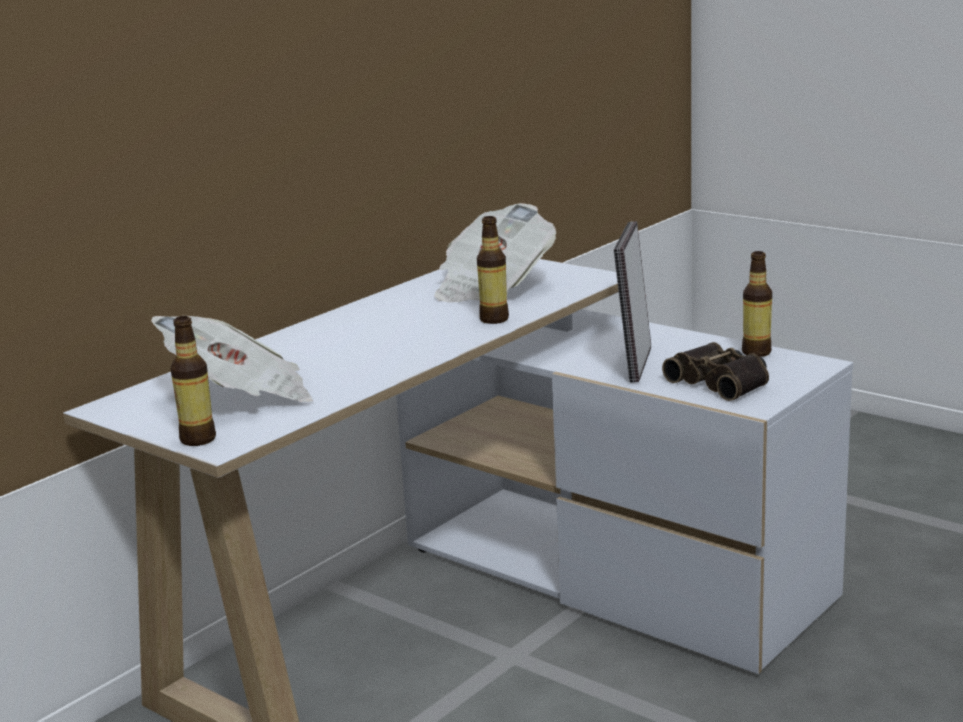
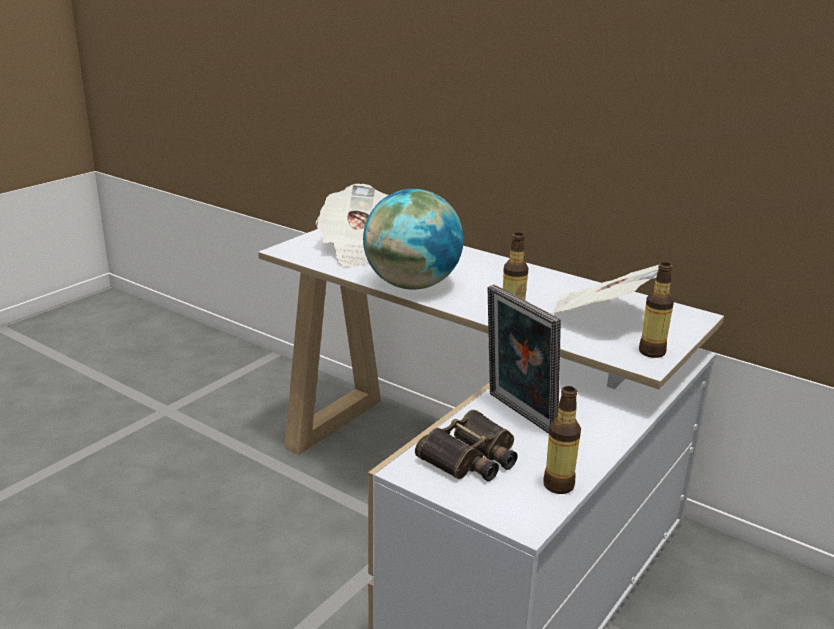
camera: 85 degrees right, 5 degrees up
bottle [171,316,216,446] -> bottle moved to [639,262,674,358]
picture frame [614,221,651,382] -> picture frame turned 135 degrees counterclockwise [488,285,561,434]
none -> globe [363,189,464,290]

